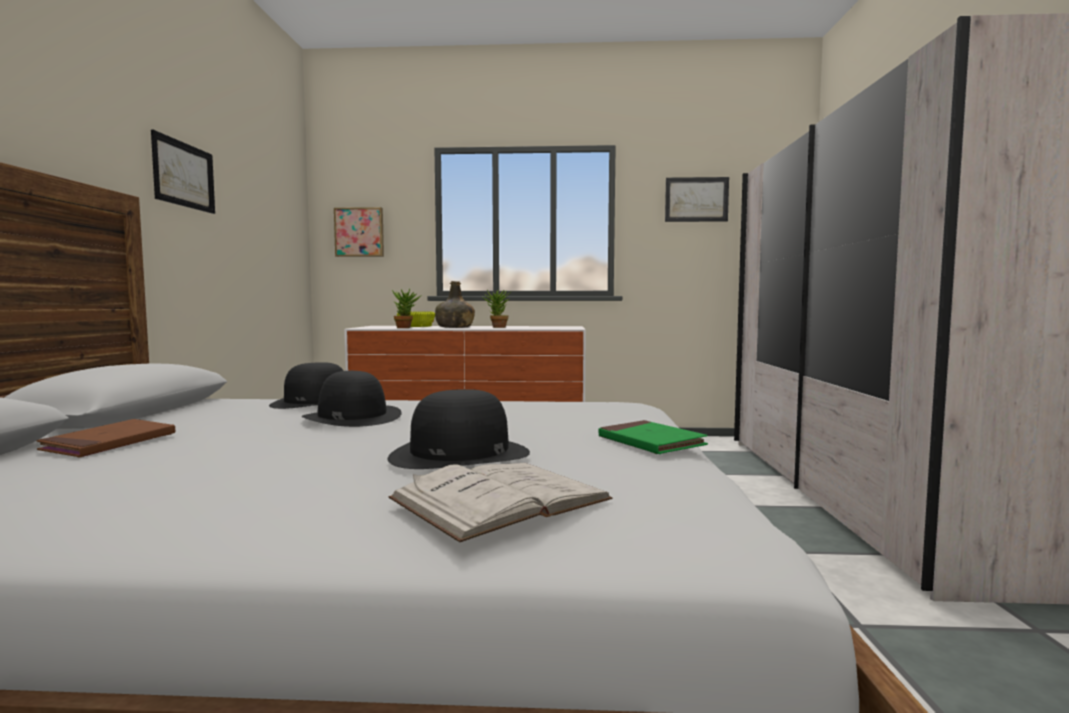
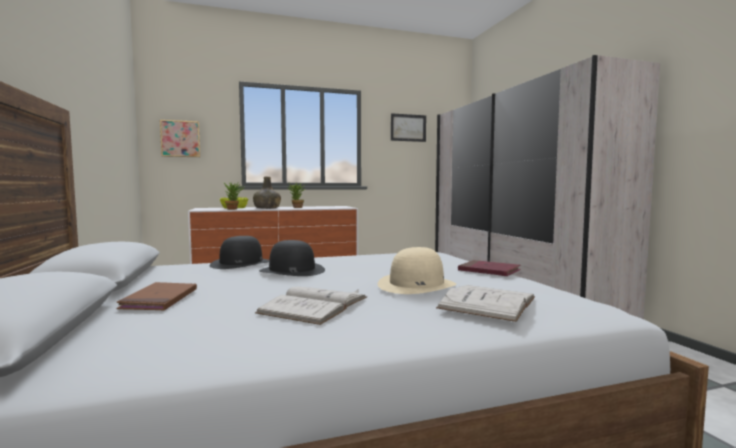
camera: 20 degrees left, 0 degrees up
picture [151,130,215,214] -> none
black hat [388,389,530,469] -> beige hat [378,247,456,294]
green book [599,420,708,454] -> red book [458,260,521,276]
none -> white book [255,287,367,325]

